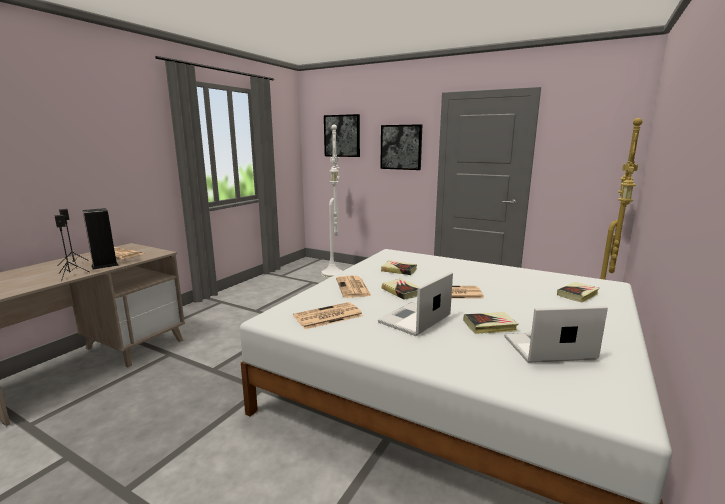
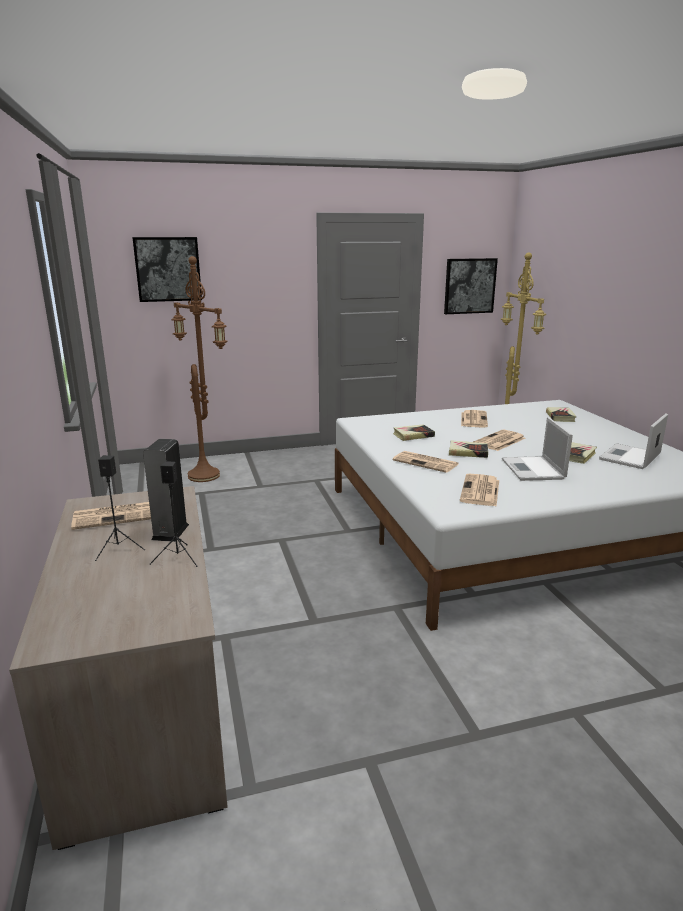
camera: 45 degrees left, 5 degrees up
white floor lamp [321,125,342,278] -> brown floor lamp [171,256,228,482]
picture [380,124,422,170] -> picture moved to [444,258,498,314]
none -> newspaper [461,410,488,428]

